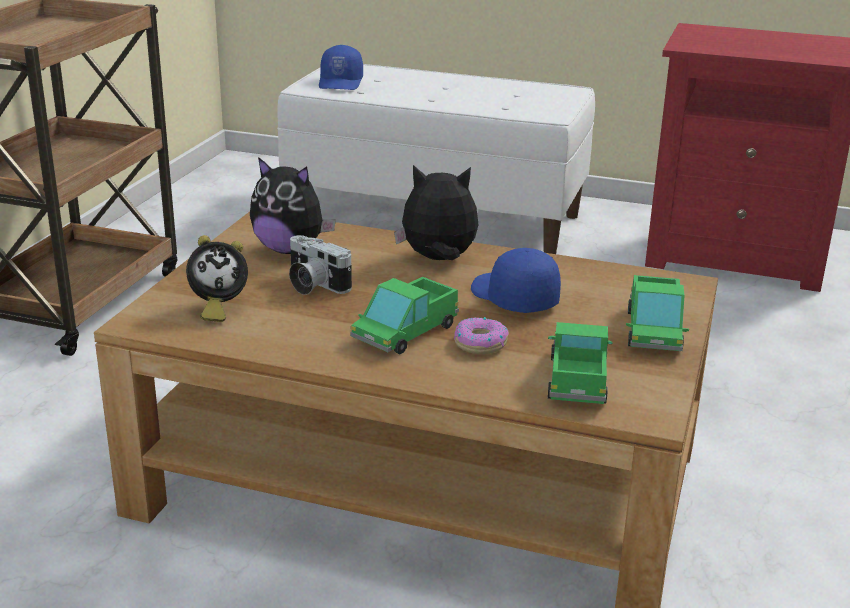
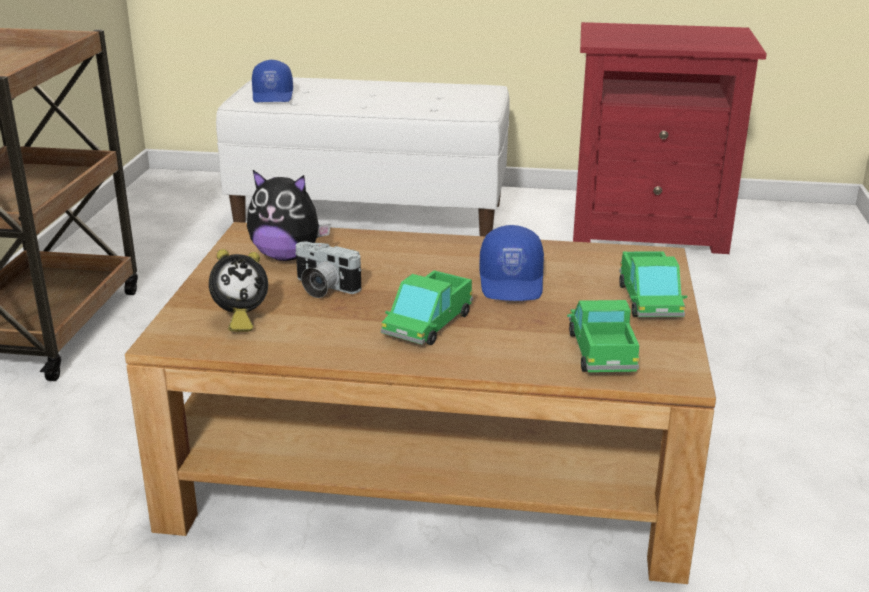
camera: 10 degrees left, 0 degrees up
plush toy [394,165,479,260] -> none
donut [454,317,509,354] -> none
blue cap [471,248,561,313] -> blue cap turned 135 degrees counterclockwise [479,225,544,301]

